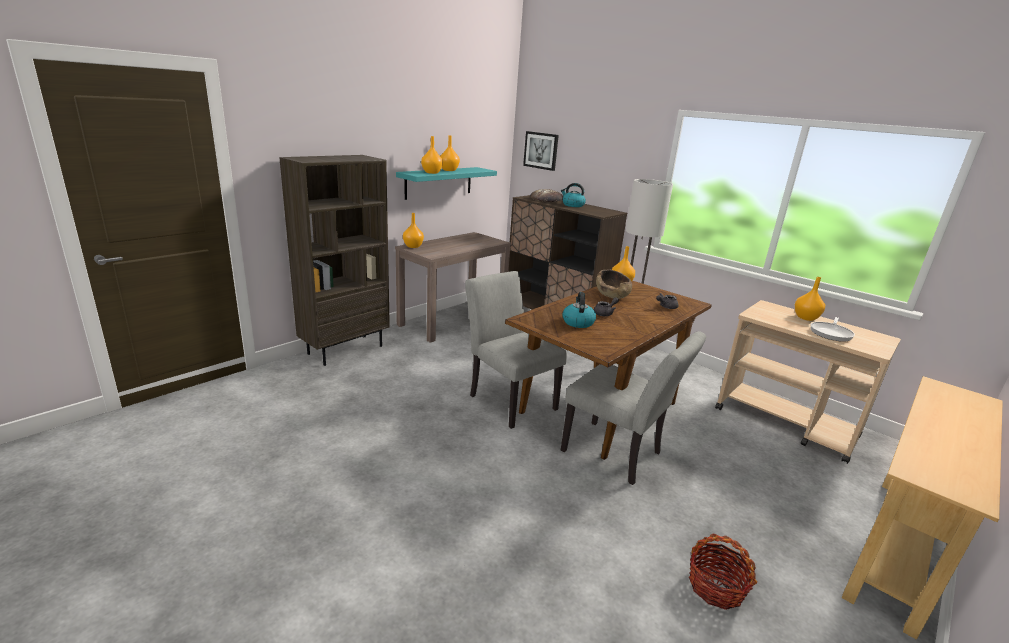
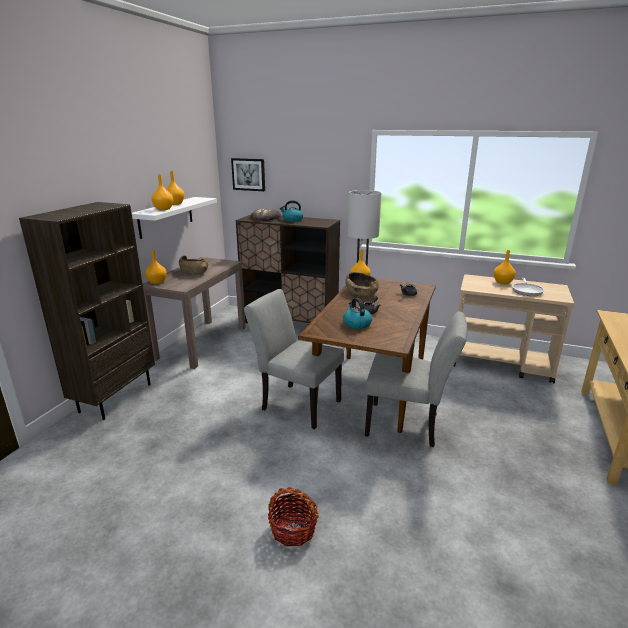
camera: 20 degrees left, 0 degrees up
turquoise shelf [396,167,497,200] -> white shelf [132,197,217,239]
basket [689,534,757,610] -> basket moved to [268,487,319,547]
none -> brown bowl [179,255,208,275]

